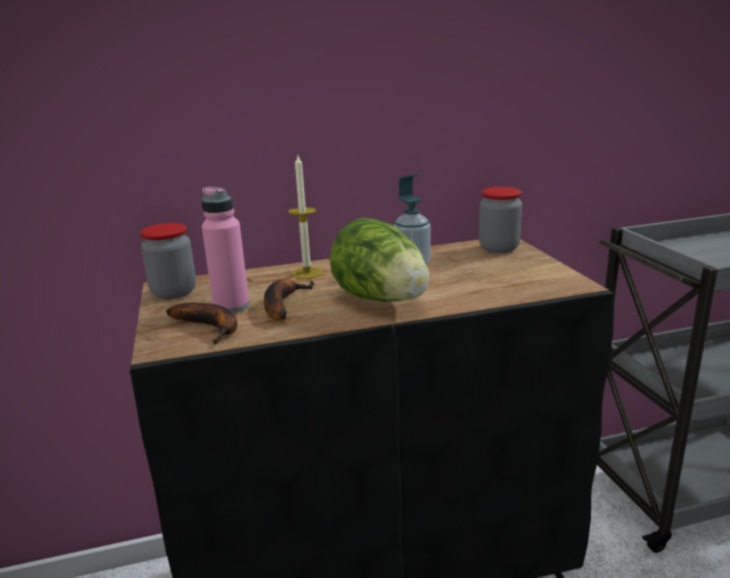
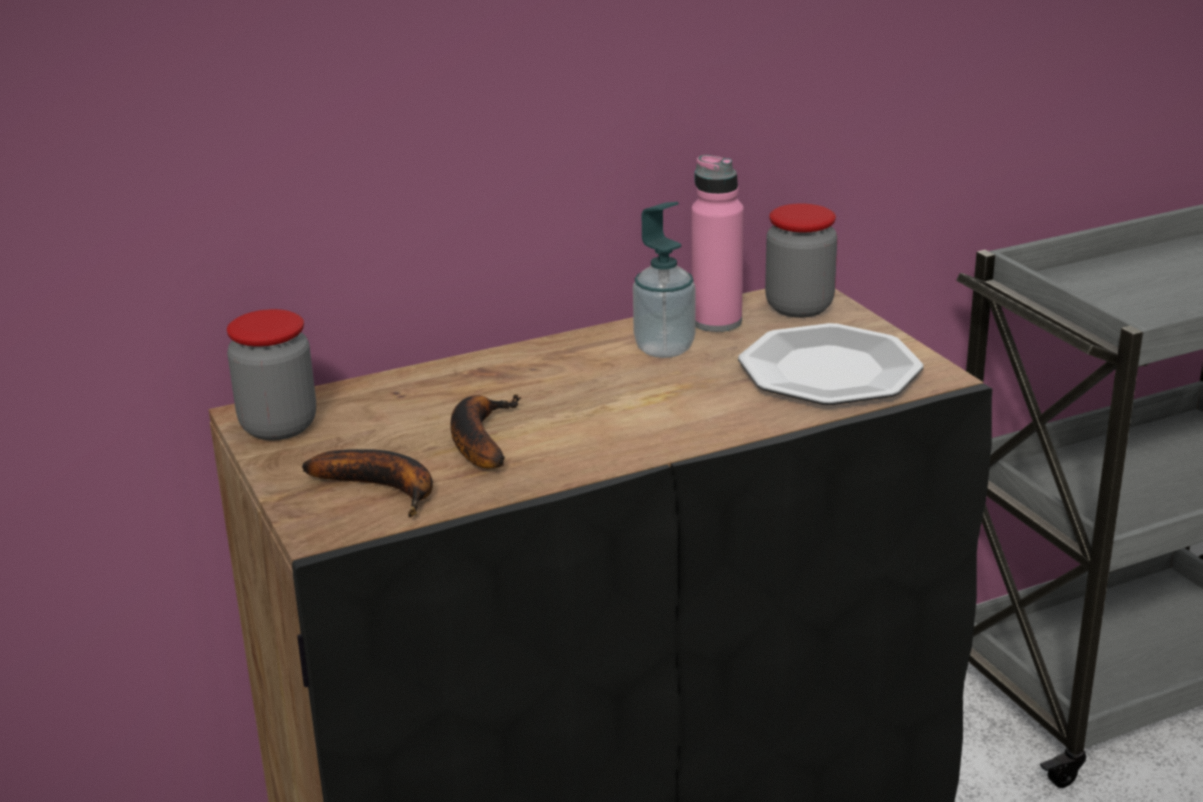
camera: 10 degrees left, 5 degrees up
pink bottle [202,186,249,313] -> pink bottle moved to [691,155,744,332]
candle [288,155,323,279] -> none
lettuce [329,218,430,301] -> none
none -> plate [738,323,924,405]

